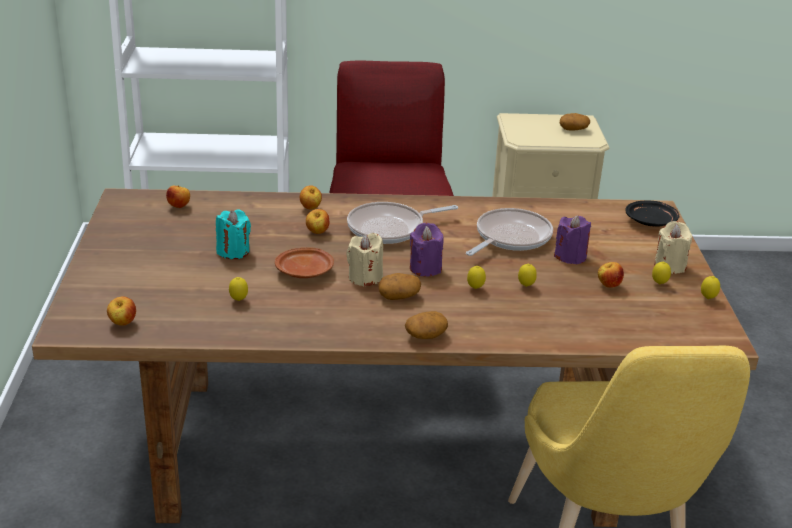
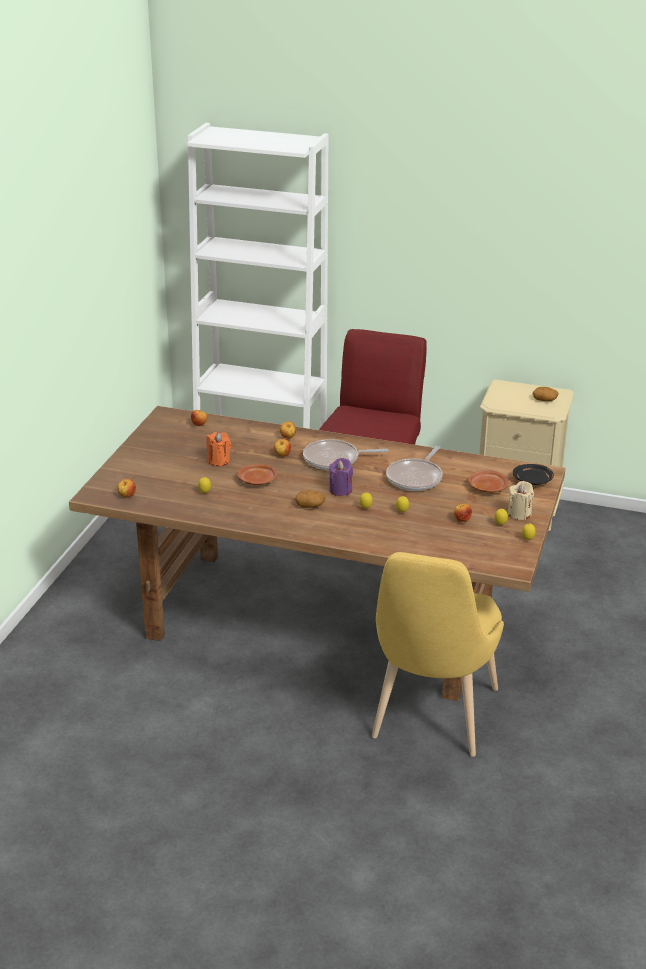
camera: 20 degrees right, 0 degrees up
turquoise candle [216,209,251,259] -> orange candle [207,432,231,466]
beige candle [346,233,383,287] -> none
potato [405,311,448,339] -> none
frying pan [466,208,553,256] -> frying pan turned 150 degrees clockwise [386,446,443,491]
purple candle [554,215,591,265] -> none
none -> brown plate [468,470,509,493]

